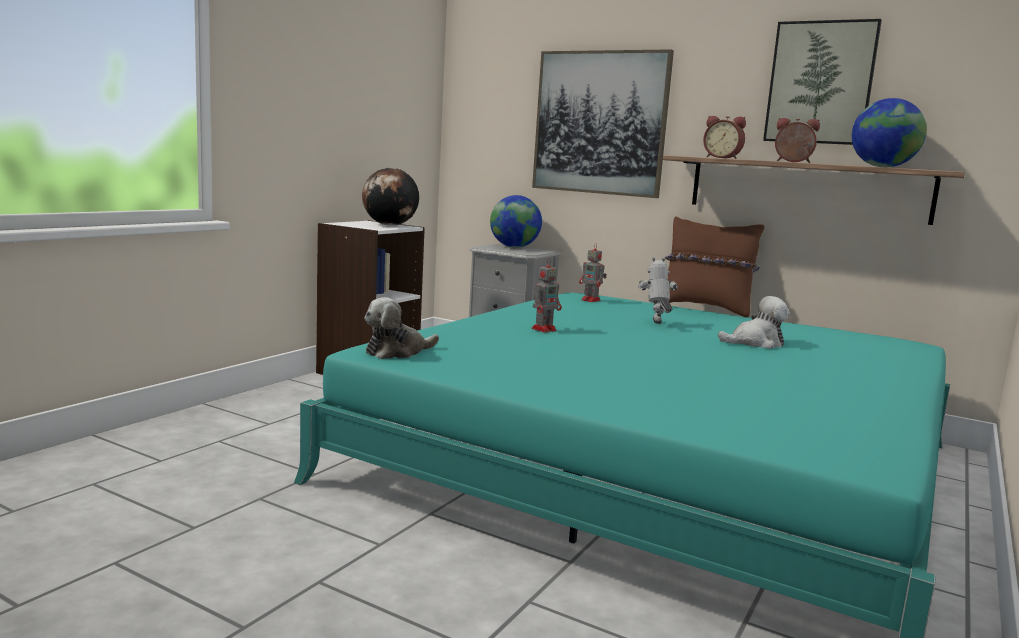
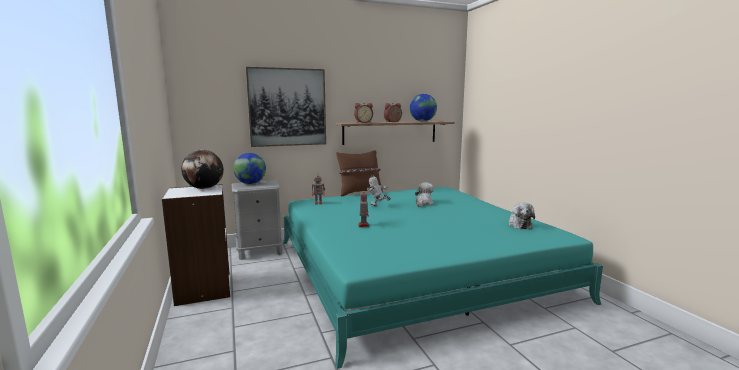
camera: 50 degrees left, 0 degrees up
plush toy [364,297,439,359] -> plush toy moved to [508,202,535,229]
picture [763,19,882,145] -> none

